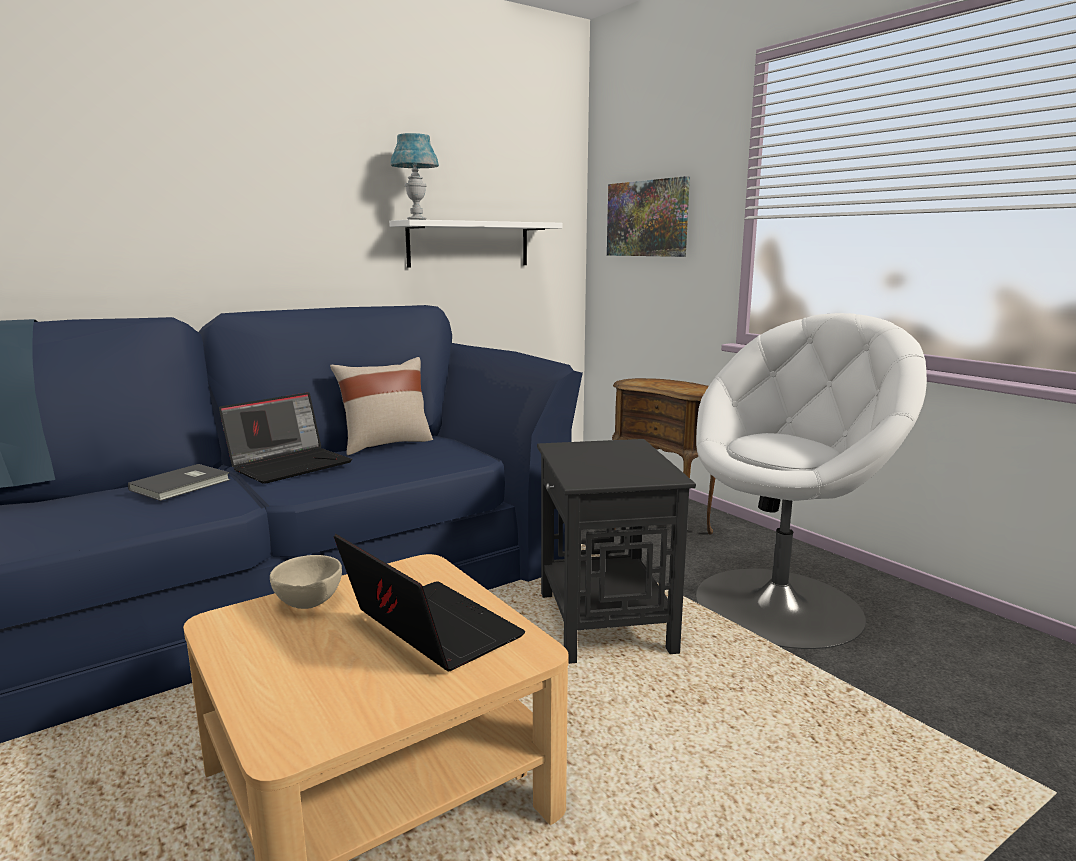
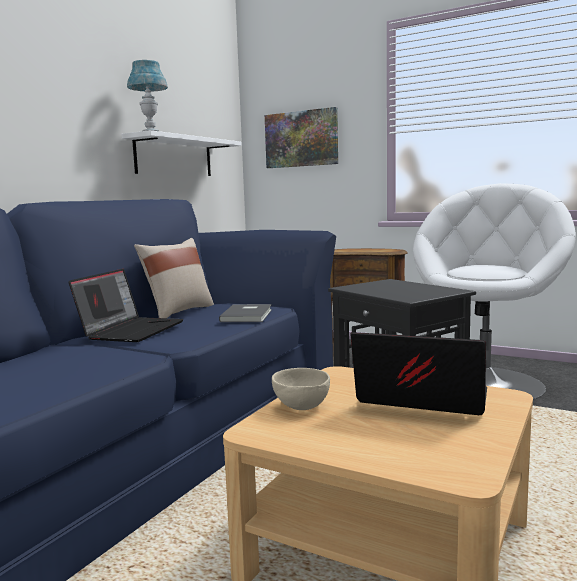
camera: 25 degrees left, 5 degrees down
grey book [128,464,231,501] -> grey book moved to [219,304,272,322]

